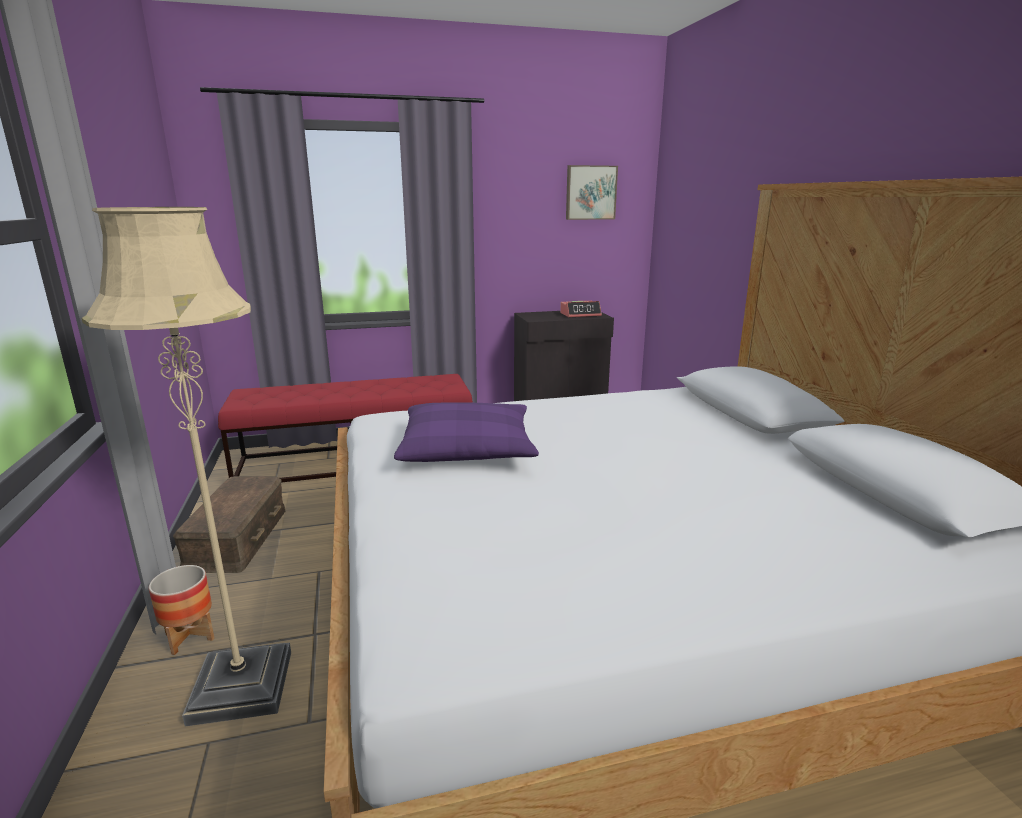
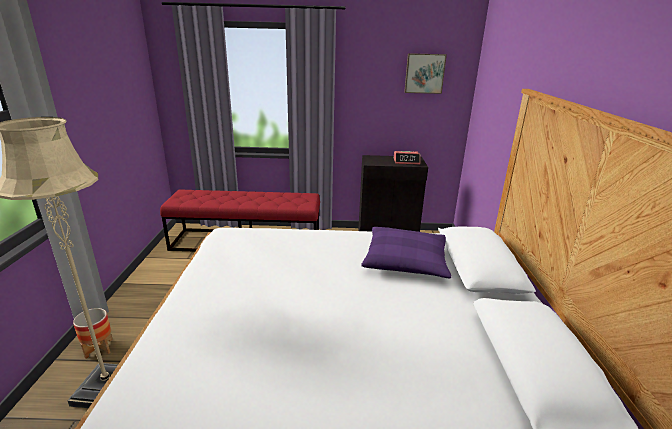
camera: 15 degrees right, 5 degrees up
brown storage box [173,476,285,573] -> none
purple pillow [394,402,539,462] -> purple pillow moved to [361,227,451,278]

